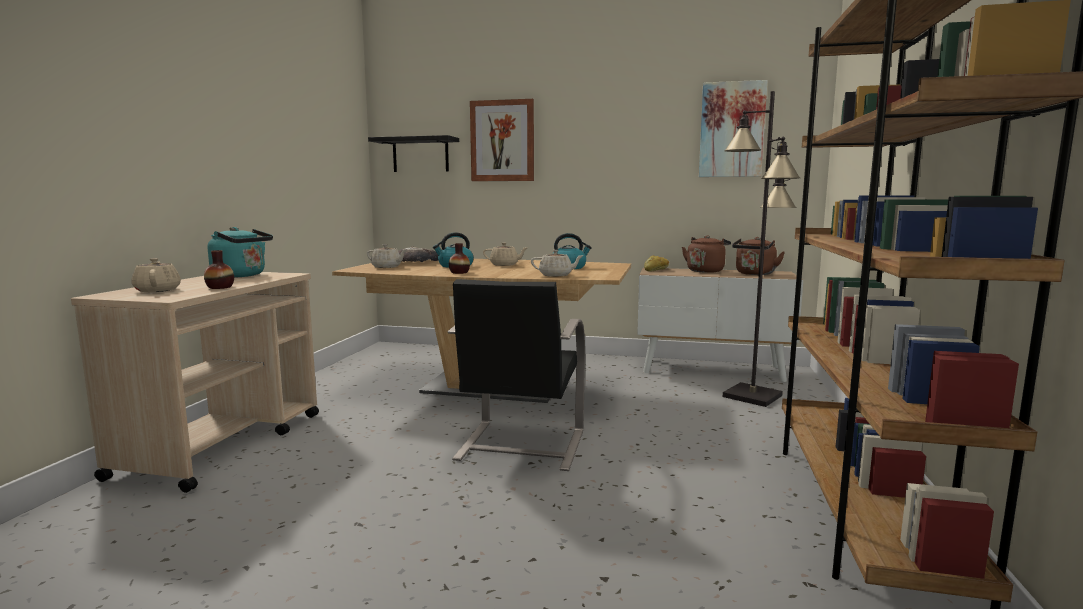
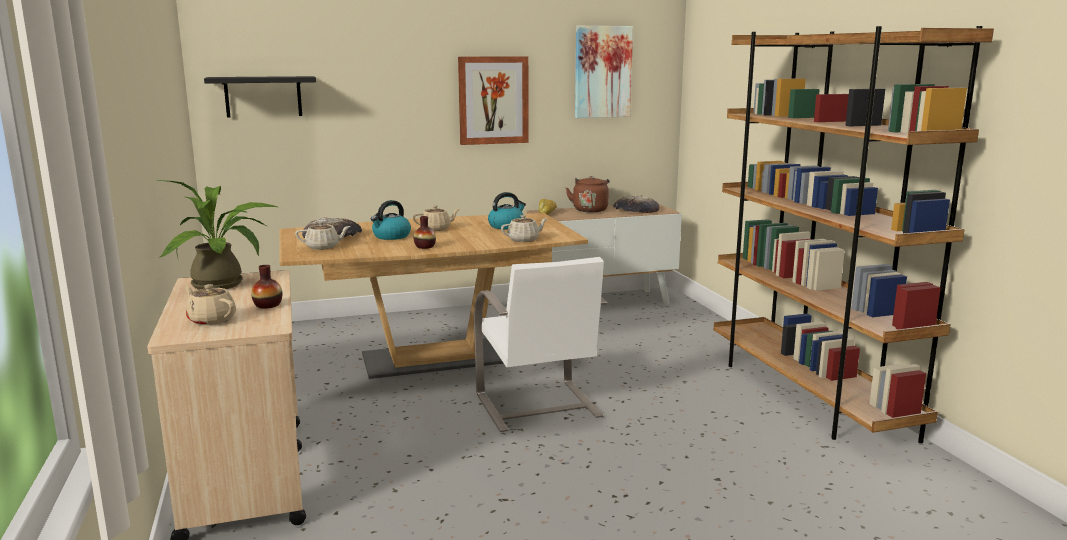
camera: 30 degrees left, 5 degrees up
turquoise kettle [208,227,273,277] -> potted plant [155,180,278,290]
black chair [447,279,585,471] -> white chair [474,257,608,432]
picture [470,99,534,181] -> picture moved to [458,57,529,145]
black floor lamp [723,91,800,407] -> none
brown kettle [732,237,785,275] -> bread [613,195,660,213]

